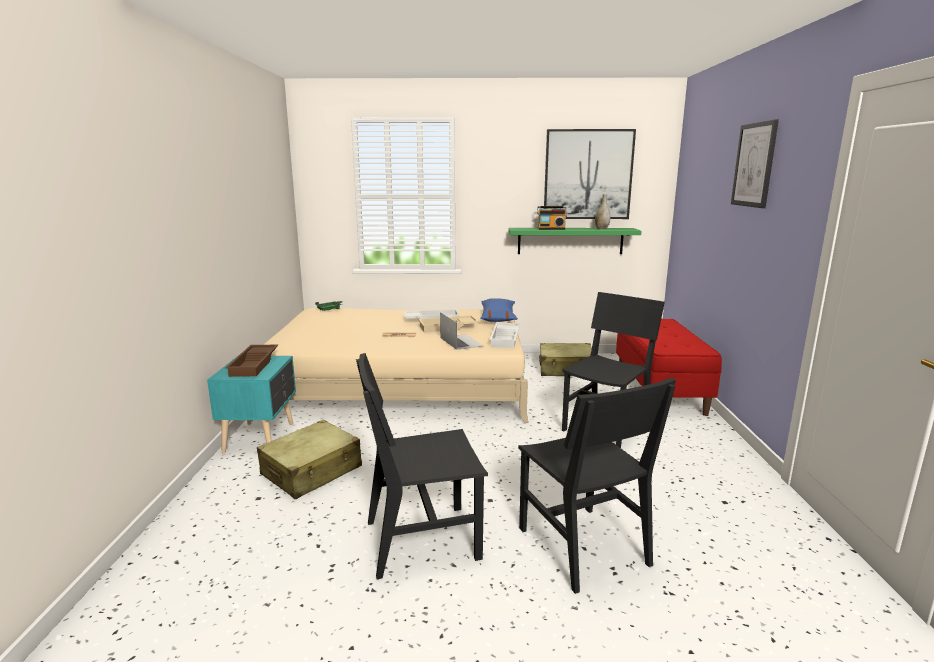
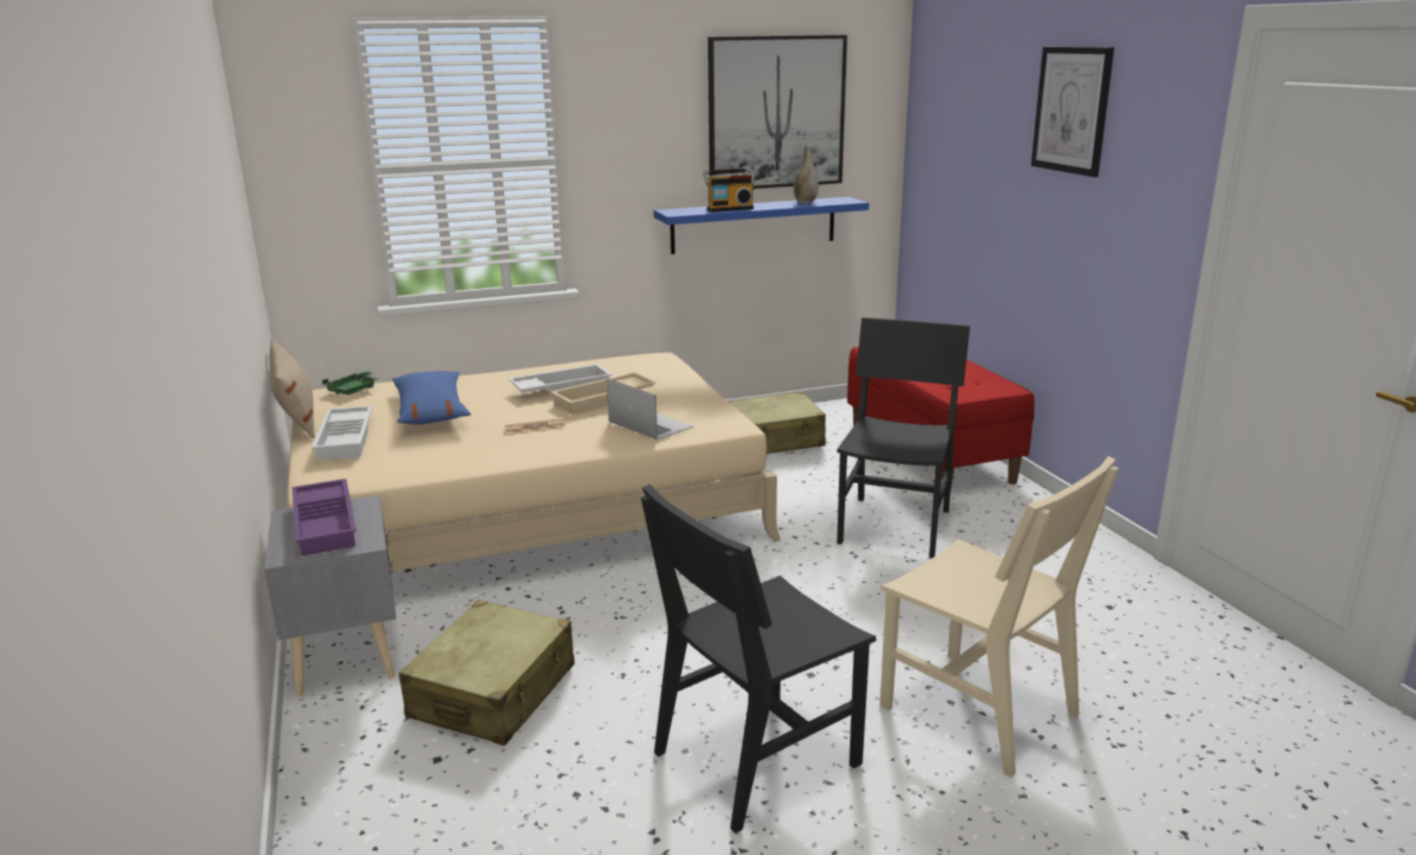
camera: 20 degrees left, 5 degrees up
turquoise nightstand [207,356,296,454] -> grey nightstand [265,495,396,697]
brown tray [225,345,278,377] -> purple tray [292,479,357,556]
blue pillow [480,298,518,322] -> blue pillow moved to [392,371,471,425]
white tray [490,323,520,348] -> white tray moved to [312,406,373,461]
green shelf [509,228,641,254] -> blue shelf [654,197,869,254]
black chair [518,377,676,594] -> beige chair [880,456,1119,778]
none -> beige pillow [269,339,315,439]

